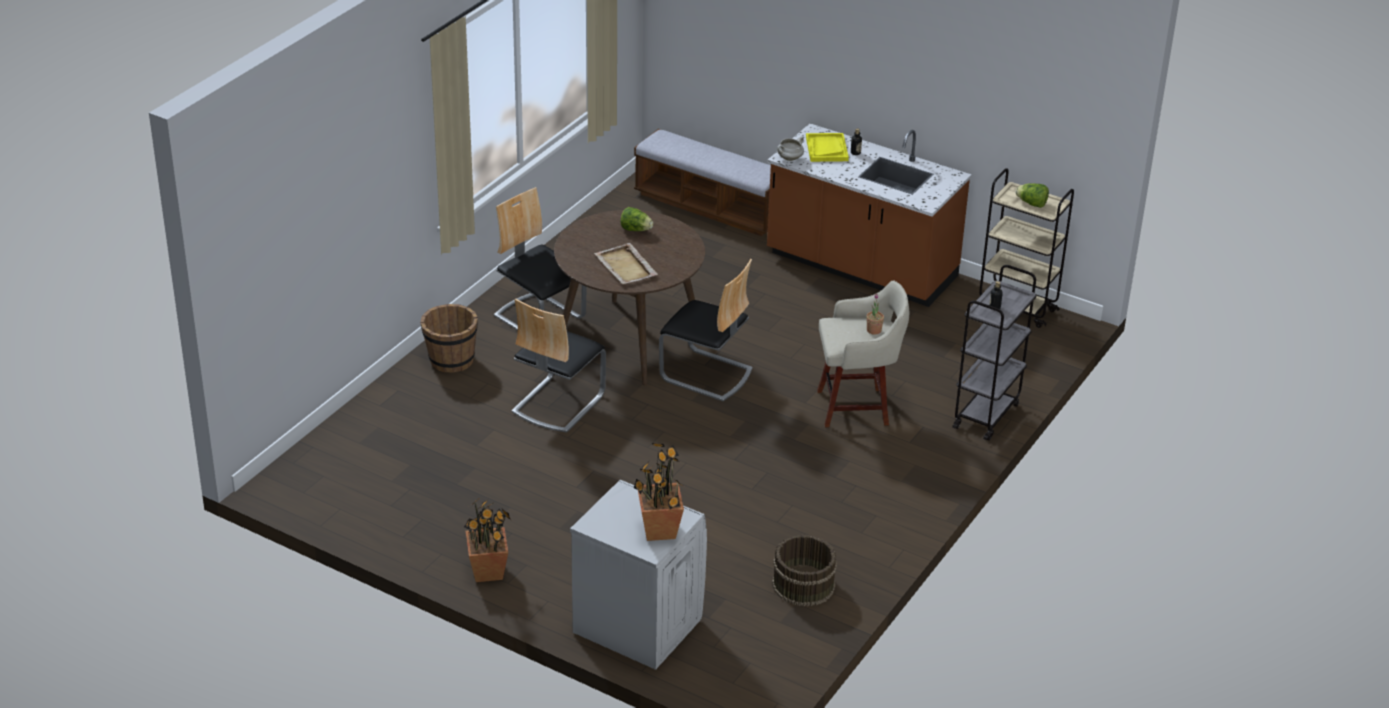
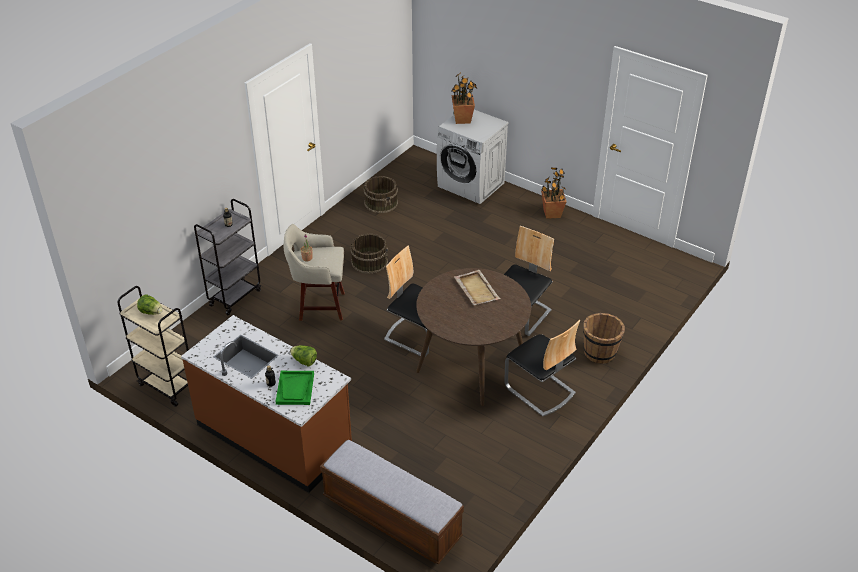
camera: 175 degrees left, 5 degrees up
lettuce [620,207,653,231] -> lettuce moved to [290,345,317,367]
white cooking pot [777,137,804,161] -> none
yellow tray [806,133,849,162] -> green tray [276,371,314,405]
none -> brown bucket [350,233,388,274]

